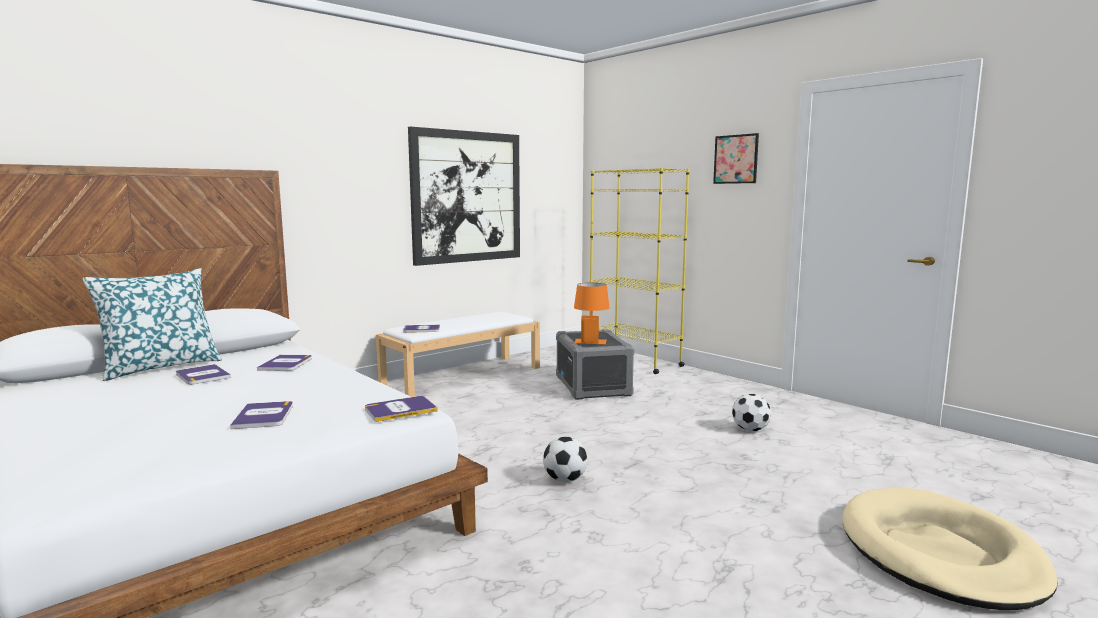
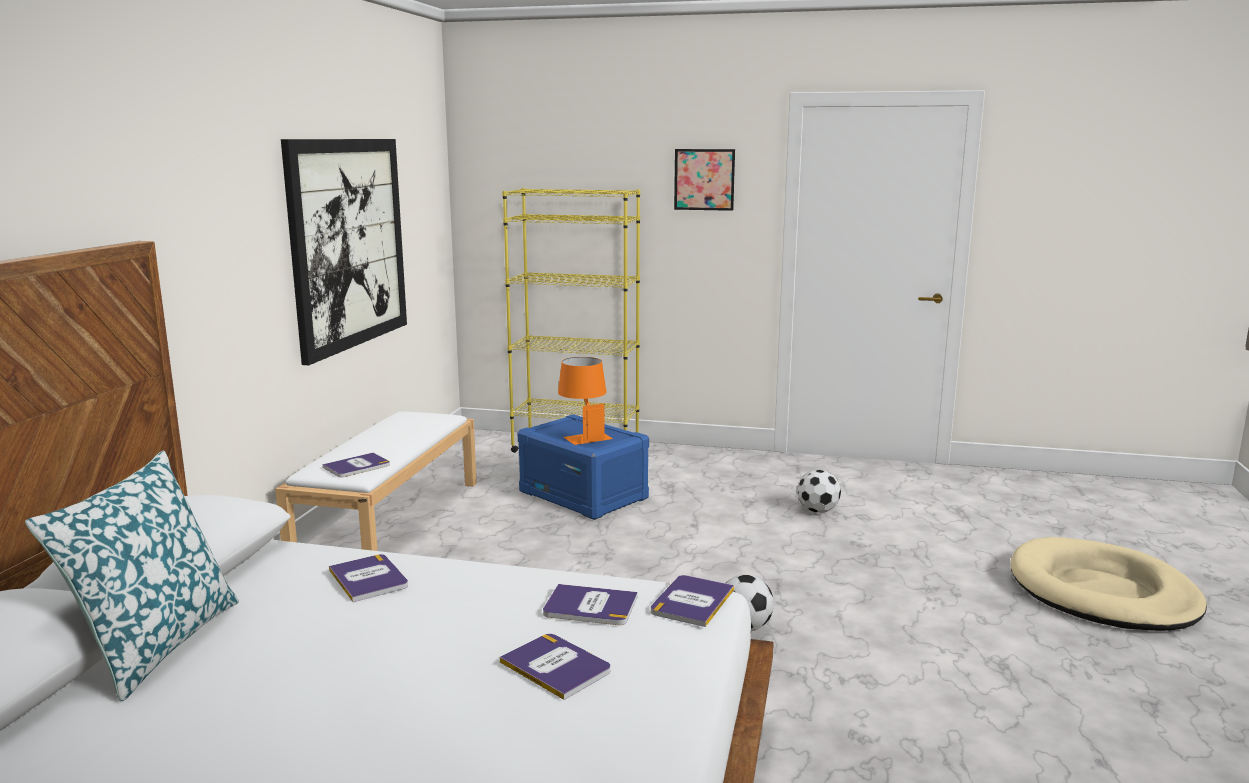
camera: 35 degrees left, 5 degrees up
book [176,364,231,385] -> book moved to [543,584,638,625]
grey storage box [556,329,634,400] -> blue storage box [518,414,649,520]

